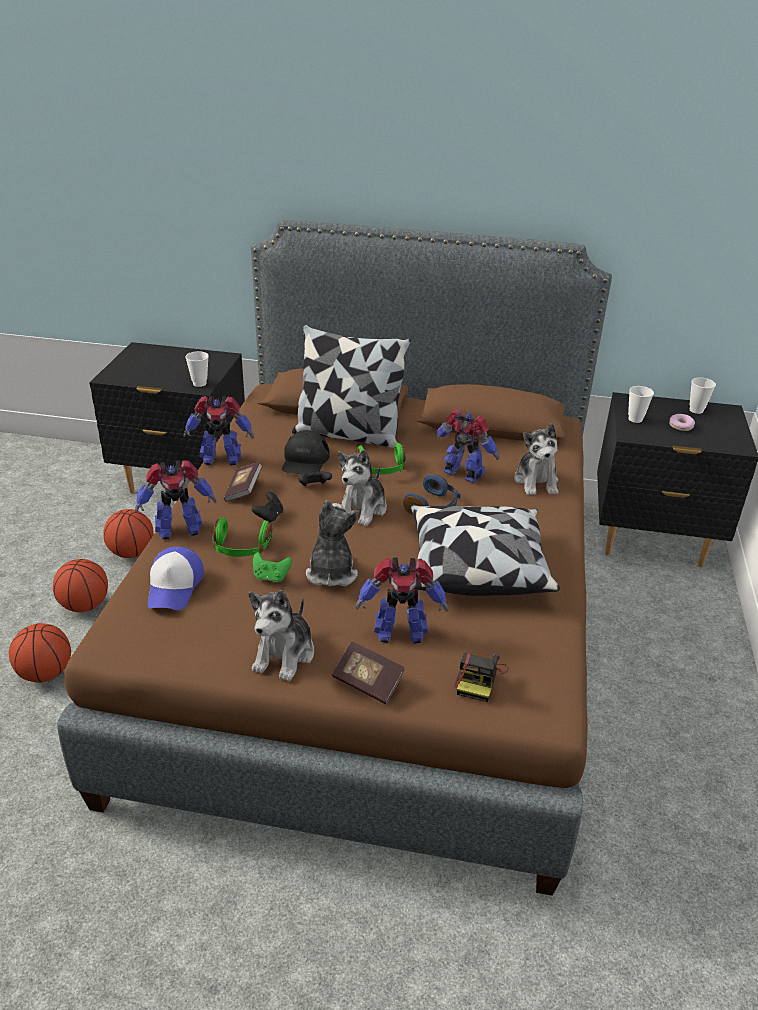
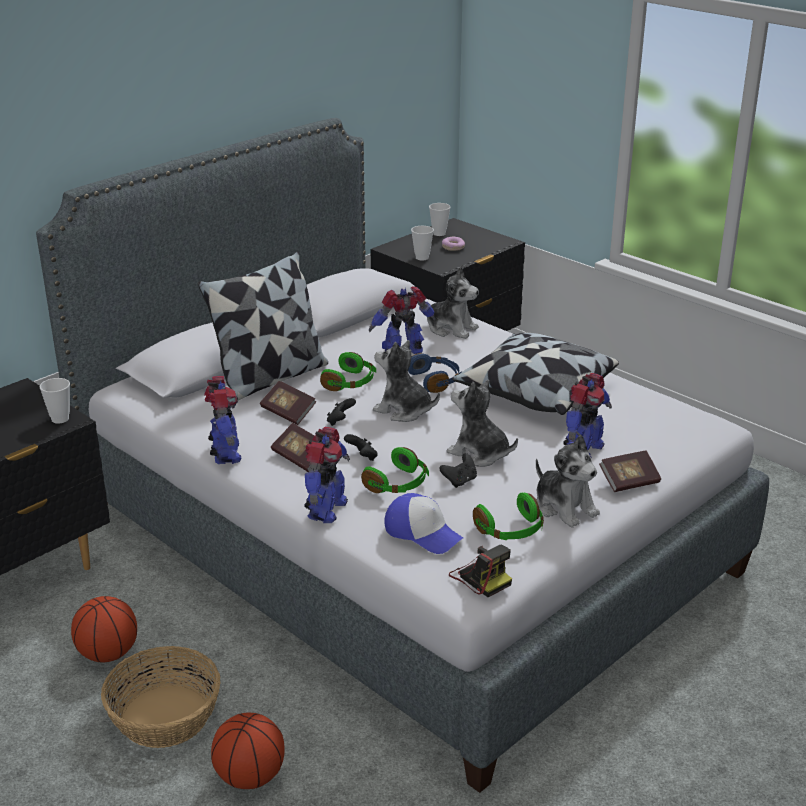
camera: 55 degrees left, 5 degrees down
basketball [53,559,108,612] -> basket [101,646,221,748]
brown bed [57,220,612,896] -> grey bed [36,118,769,793]
toy robot [183,396,254,465] -> toy robot turned 45 degrees counterclockwise [204,376,241,464]
green game controller [253,552,292,583] -> black game controller [439,453,477,488]
black cap [282,430,330,474] -> book [260,381,316,425]
plush toy [338,449,387,526] -> plush toy turned 150 degrees clockwise [373,340,440,422]
camera [454,653,509,702] -> camera moved to [449,545,512,597]
none -> green headphones [473,493,544,540]

